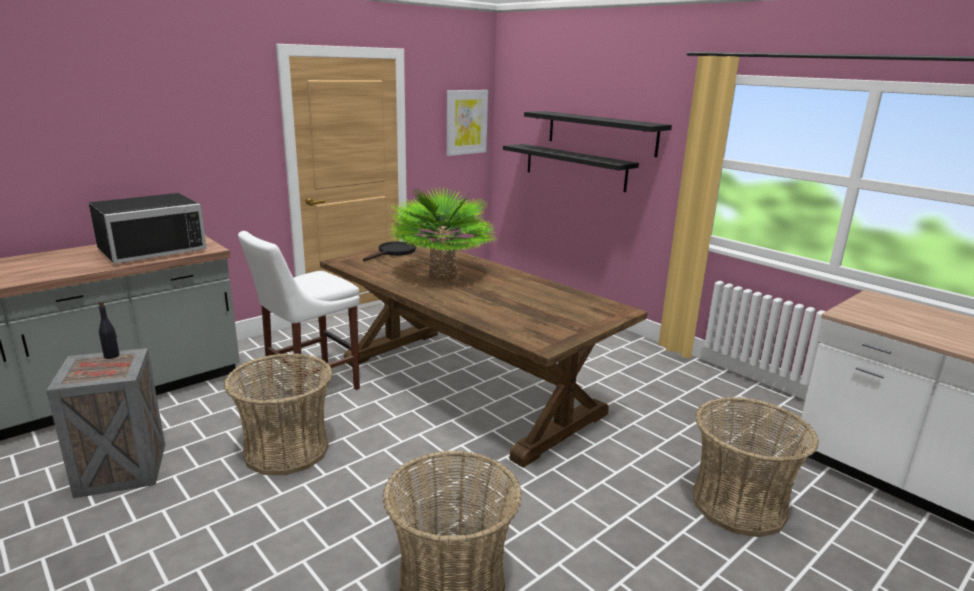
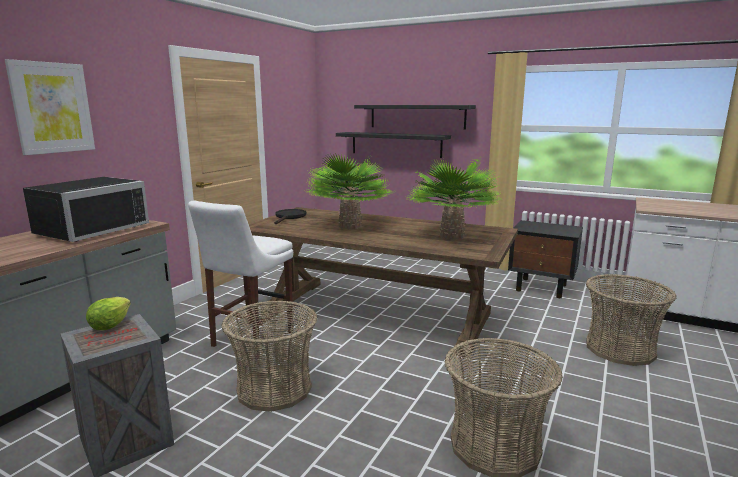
camera: 20 degrees left, 5 degrees down
black bottle [99,301,119,359] -> lettuce [86,297,131,330]
picture [447,90,488,156] -> picture moved to [5,59,95,155]
none -> potted plant [408,156,504,240]
none -> black nightstand [508,220,583,298]

